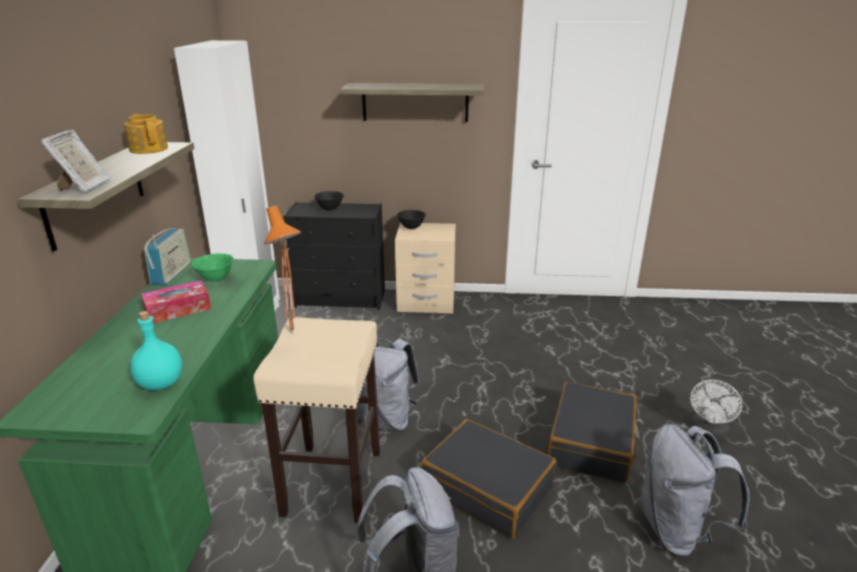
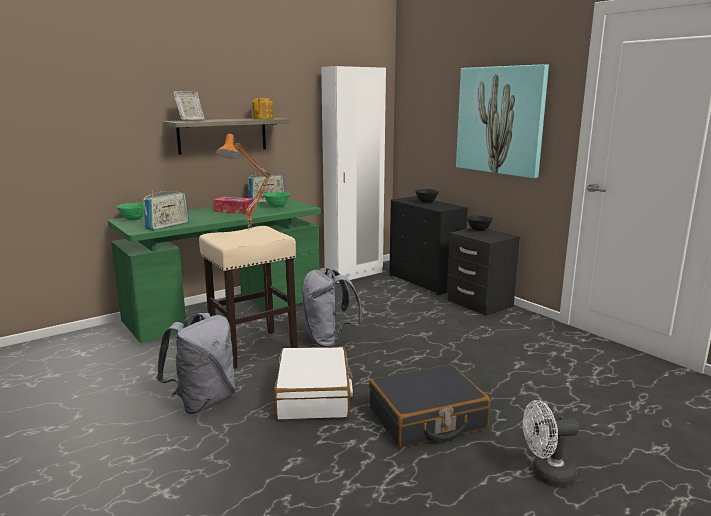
camera: 50 degrees right, 10 degrees down
turquoise bottle [130,311,182,390] -> radio [143,190,189,231]
shelf [340,83,484,122] -> picture [456,64,549,178]
beige nightstand [395,222,456,314] -> black nightstand [447,228,520,316]
black suitcase [421,419,557,539] -> white suitcase [274,346,353,420]
grey backpack [639,424,750,557] -> none
none -> green bowl [116,203,144,220]

